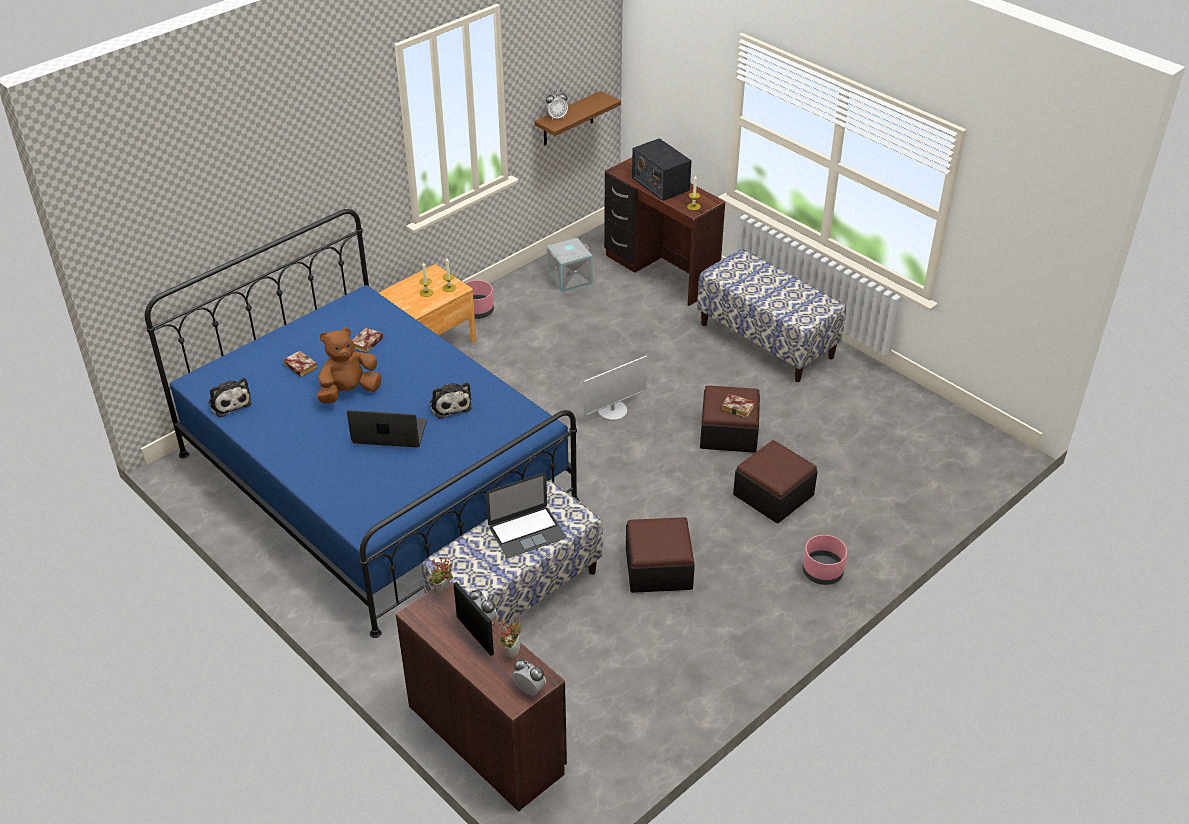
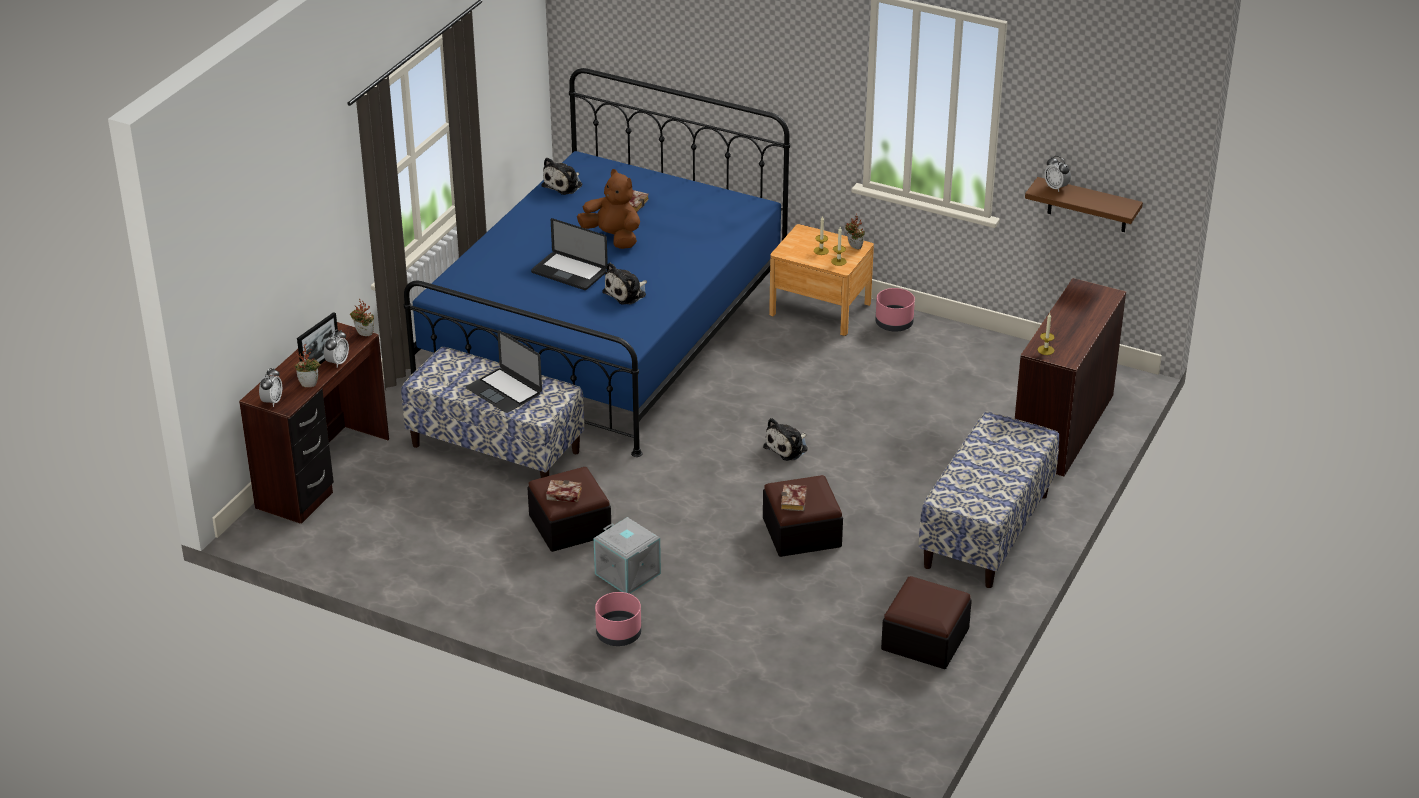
camera: 70 degrees right, 5 degrees down
laptop [347,410,427,447] -> laptop turned 135 degrees clockwise [531,218,608,290]
book [352,327,383,353] -> book moved to [546,480,582,503]
grey storage box [547,238,593,292] -> grey storage box moved to [594,517,661,594]
monitor [584,356,647,421] -> plush toy [763,418,808,461]
radio [632,138,692,201] -> none
ottoman [733,440,817,523] -> ottoman moved to [881,576,972,669]
none -> potted plant [845,214,865,249]

